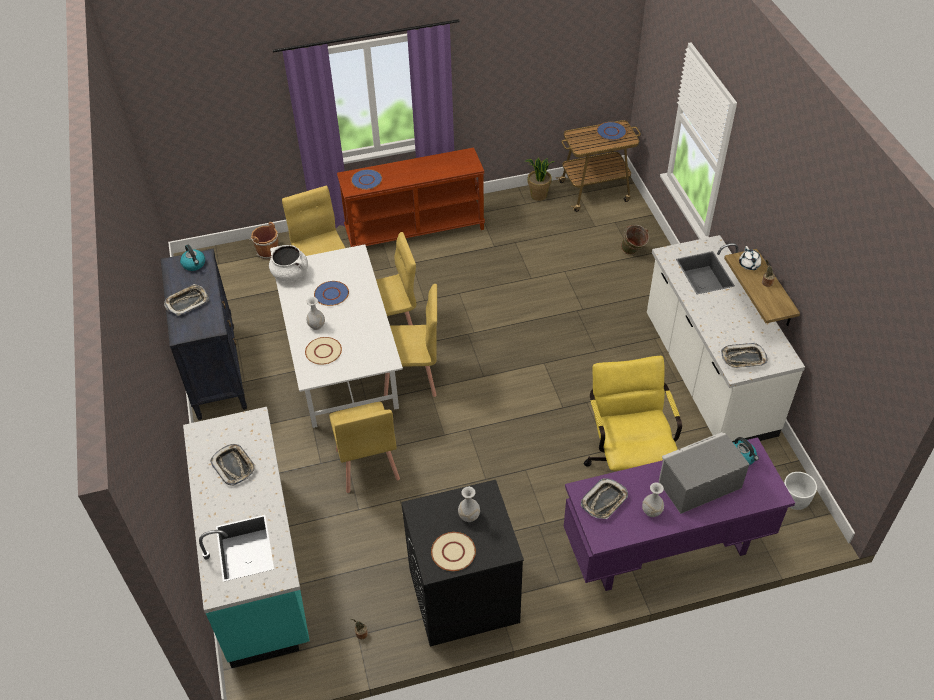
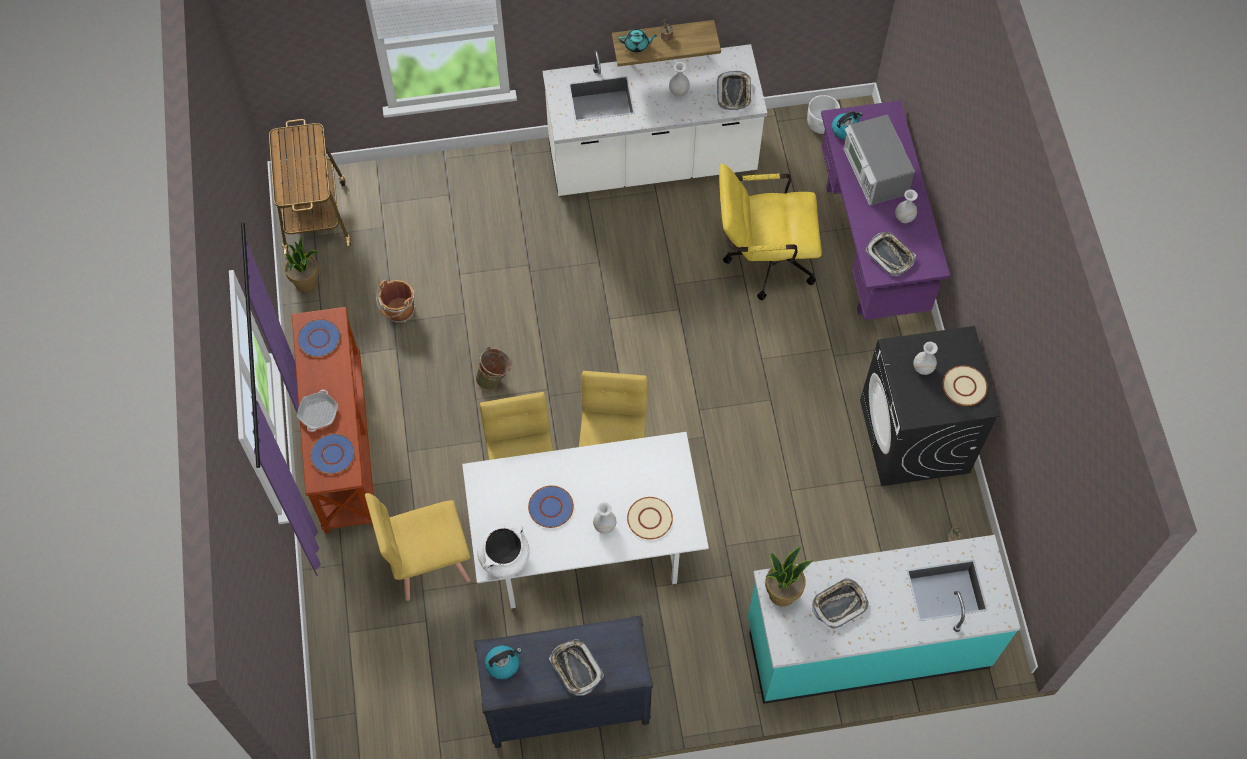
camera: 85 degrees left, 15 degrees up
brown bucket [249,222,279,259] -> brown bucket moved to [376,280,415,323]
yellow chair [329,402,400,493] -> none
blue plate [597,122,627,140] -> blue plate moved to [297,319,341,357]
green bucket [621,225,649,255] -> green bucket moved to [476,346,512,390]
white teapot [739,246,761,270] -> turquoise teapot [619,29,657,52]
none -> frying pan [297,390,338,432]
none -> white vase [669,62,690,97]
none -> potted plant [765,546,812,607]

